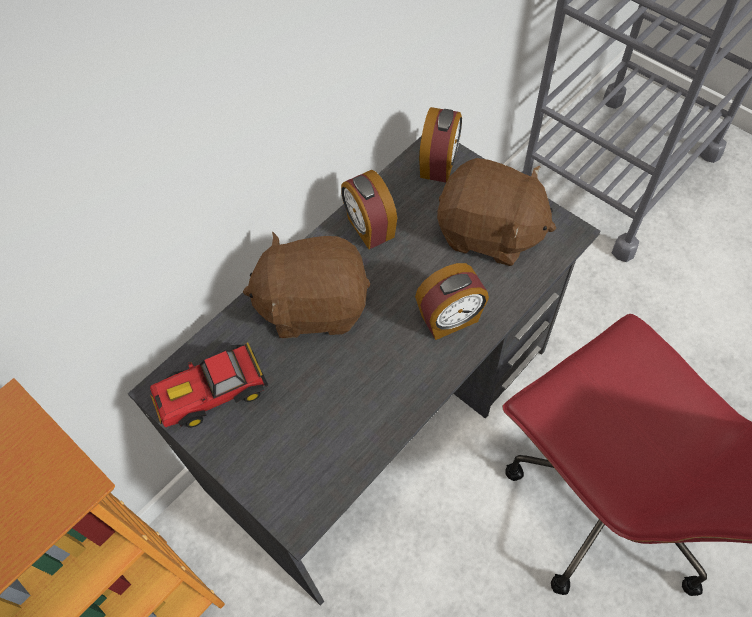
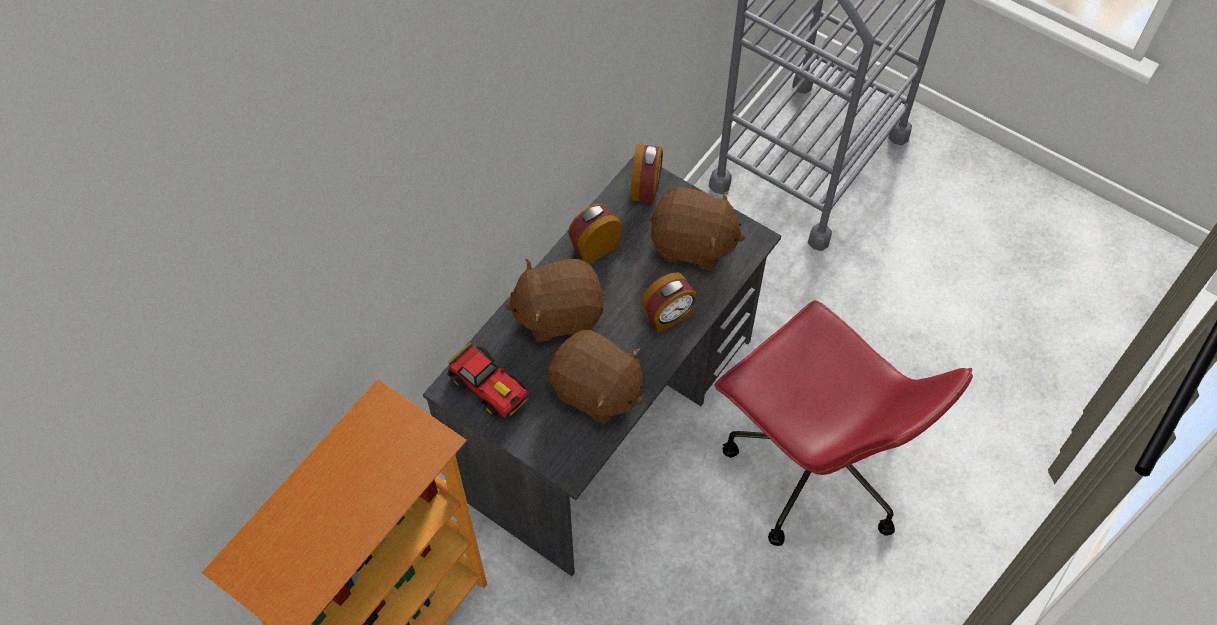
camera: 10 degrees left, 0 degrees up
toy car [150,342,268,428] -> toy car turned 105 degrees counterclockwise [447,343,530,418]
alarm clock [341,170,397,249] -> alarm clock turned 90 degrees clockwise [568,203,622,264]
none -> brown plush toy [548,330,643,425]

